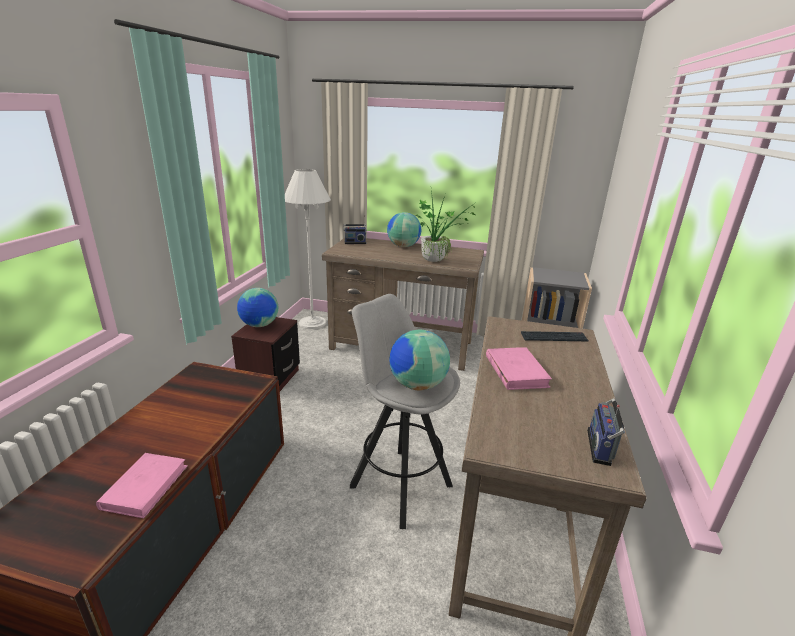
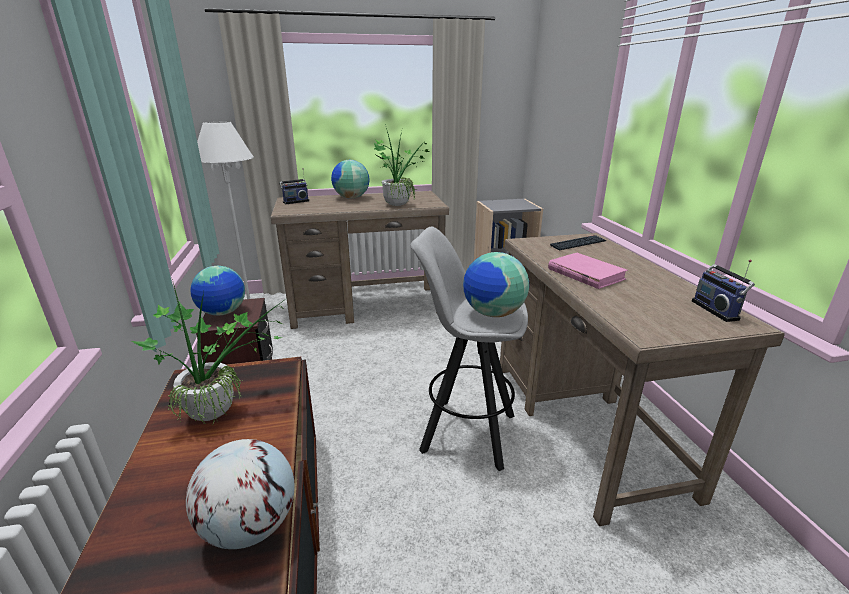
camera: 25 degrees left, 0 degrees up
pink book [96,453,188,518] -> globe [186,439,295,549]
none -> potted plant [131,279,287,425]

